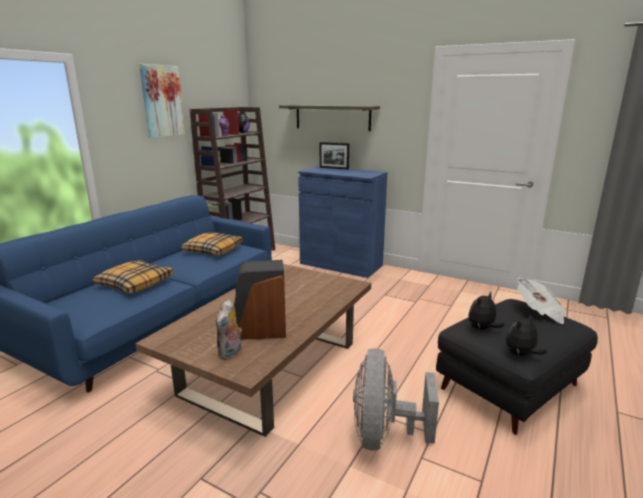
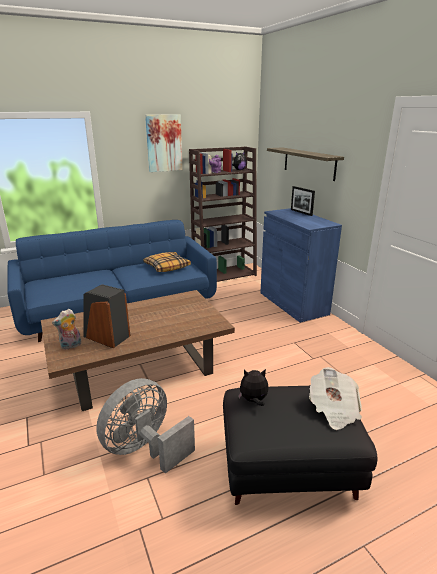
camera: 35 degrees right, 5 degrees up
pillow [93,260,173,294] -> none
plush toy [506,313,547,356] -> none

